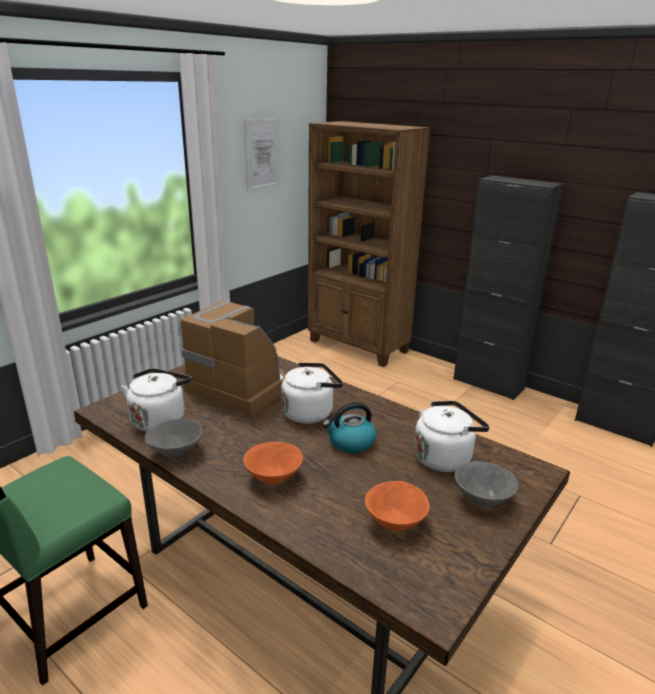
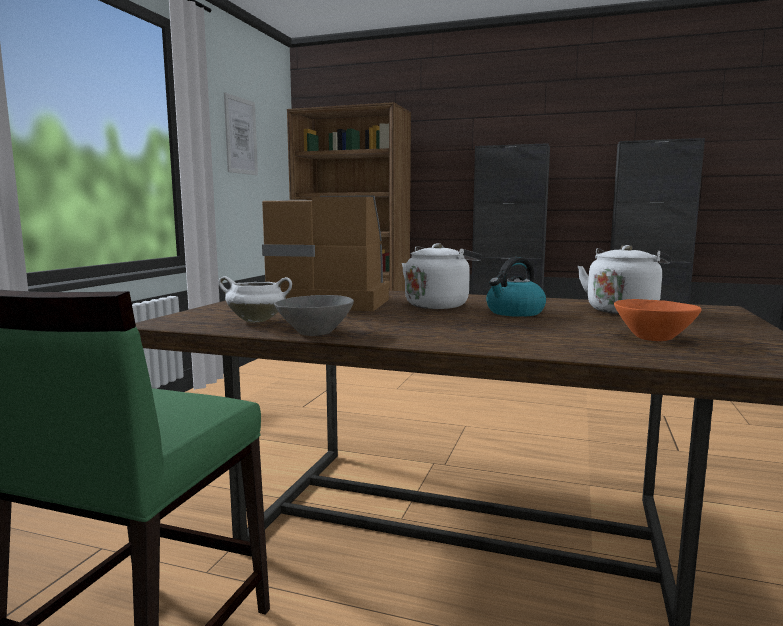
camera: 20 degrees left, 15 degrees down
white kettle [122,368,191,432] -> white cooking pot [218,276,292,323]
orange bowl [244,442,303,485] -> none
grey bowl [455,461,518,507] -> none

